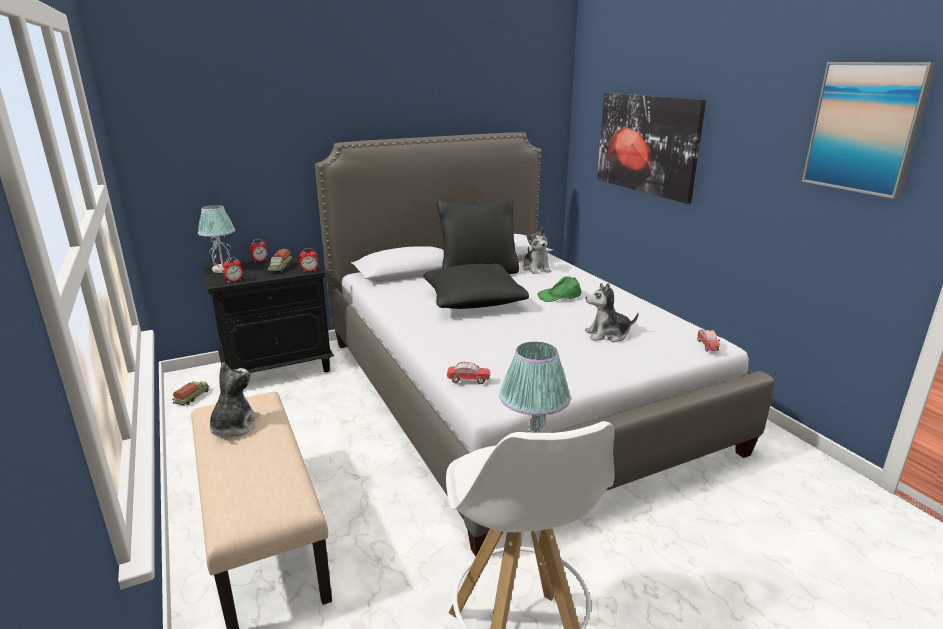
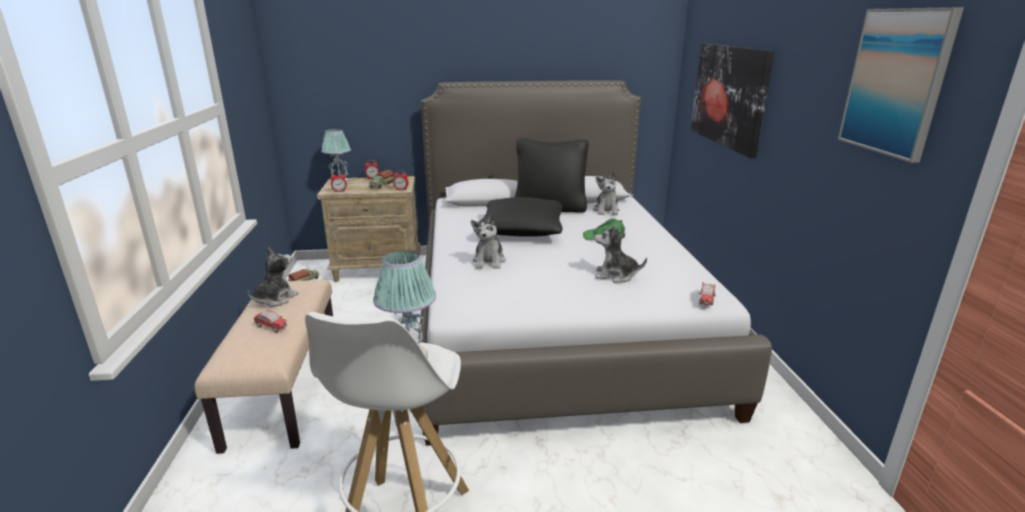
camera: 20 degrees right, 0 degrees up
black nightstand [203,253,334,373] -> beige nightstand [317,176,421,282]
toy car [447,362,490,384] -> toy car moved to [254,310,287,333]
none -> plush toy [471,214,506,269]

